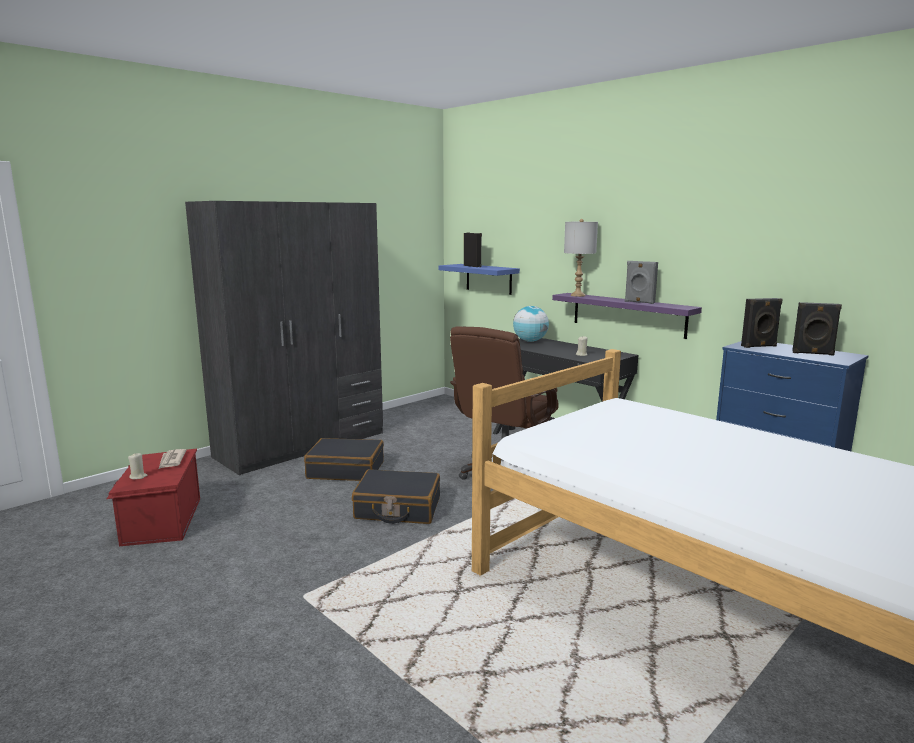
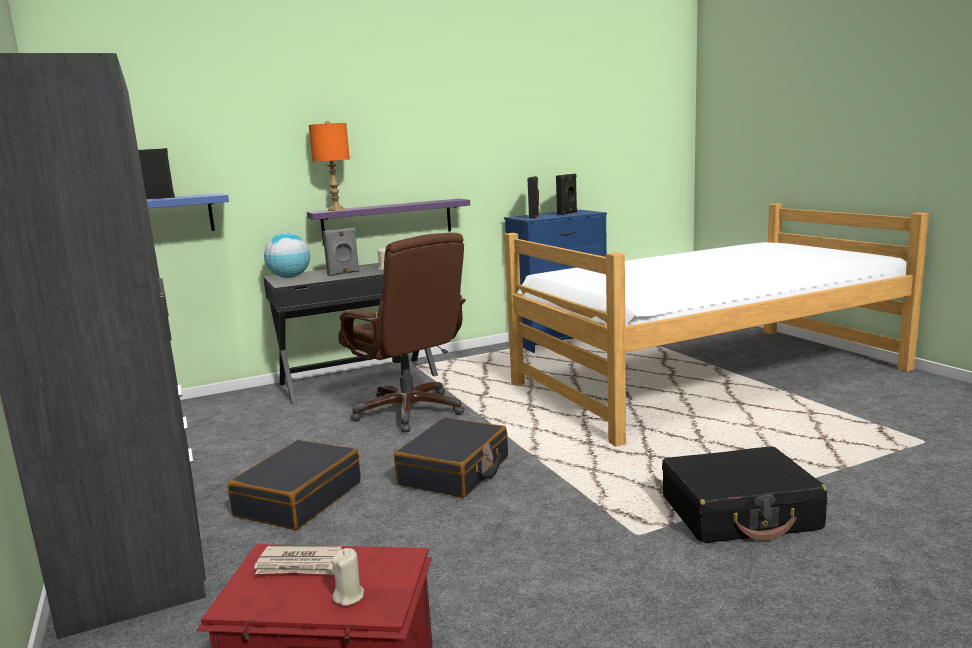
camera: 70 degrees left, 0 degrees up
grey table lamp [564,219,598,297] -> orange table lamp [309,121,350,211]
grey speaker [625,261,658,304] -> grey speaker moved to [322,228,360,276]
none -> black suitcase [662,446,827,543]

